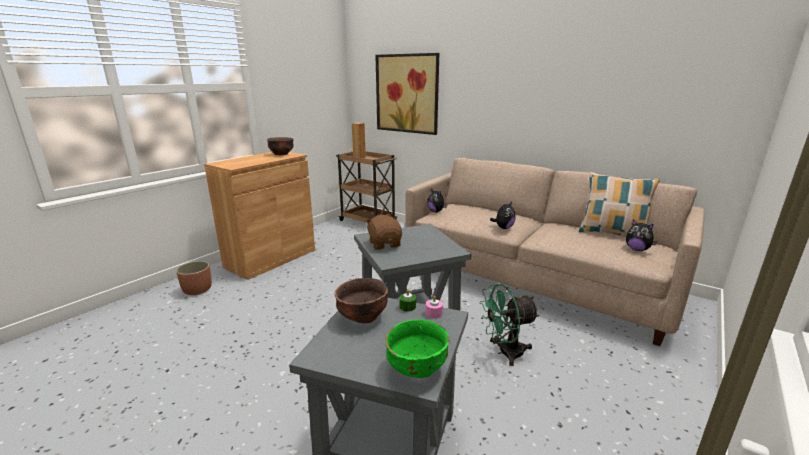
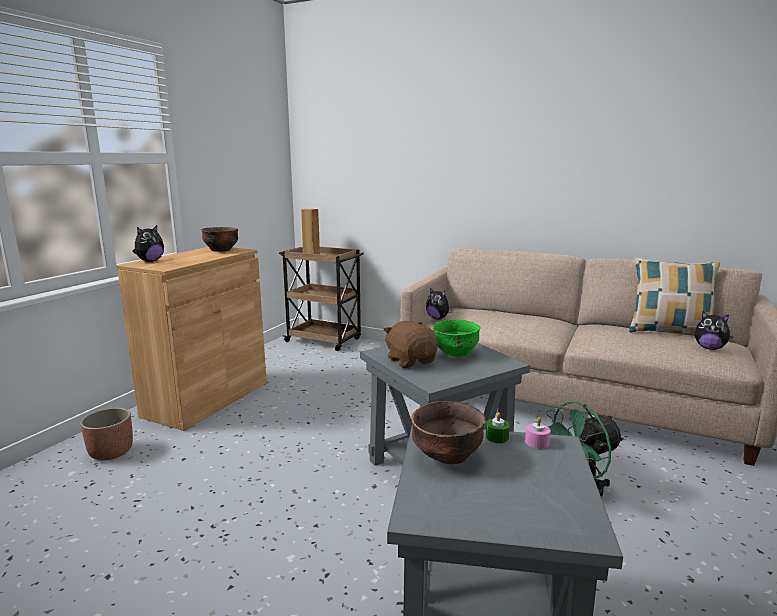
camera: 10 degrees left, 5 degrees down
picture [375,53,439,135] -> none
green bowl [385,319,450,378] -> green bowl moved to [433,320,481,357]
plush toy [490,202,515,229] -> plush toy moved to [133,225,164,262]

